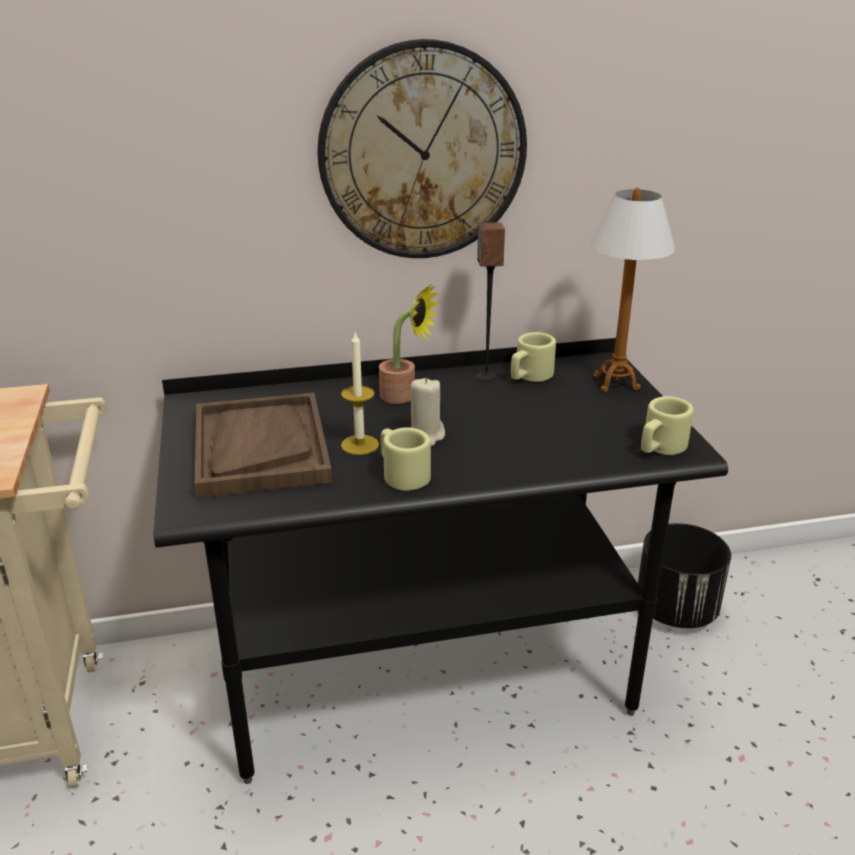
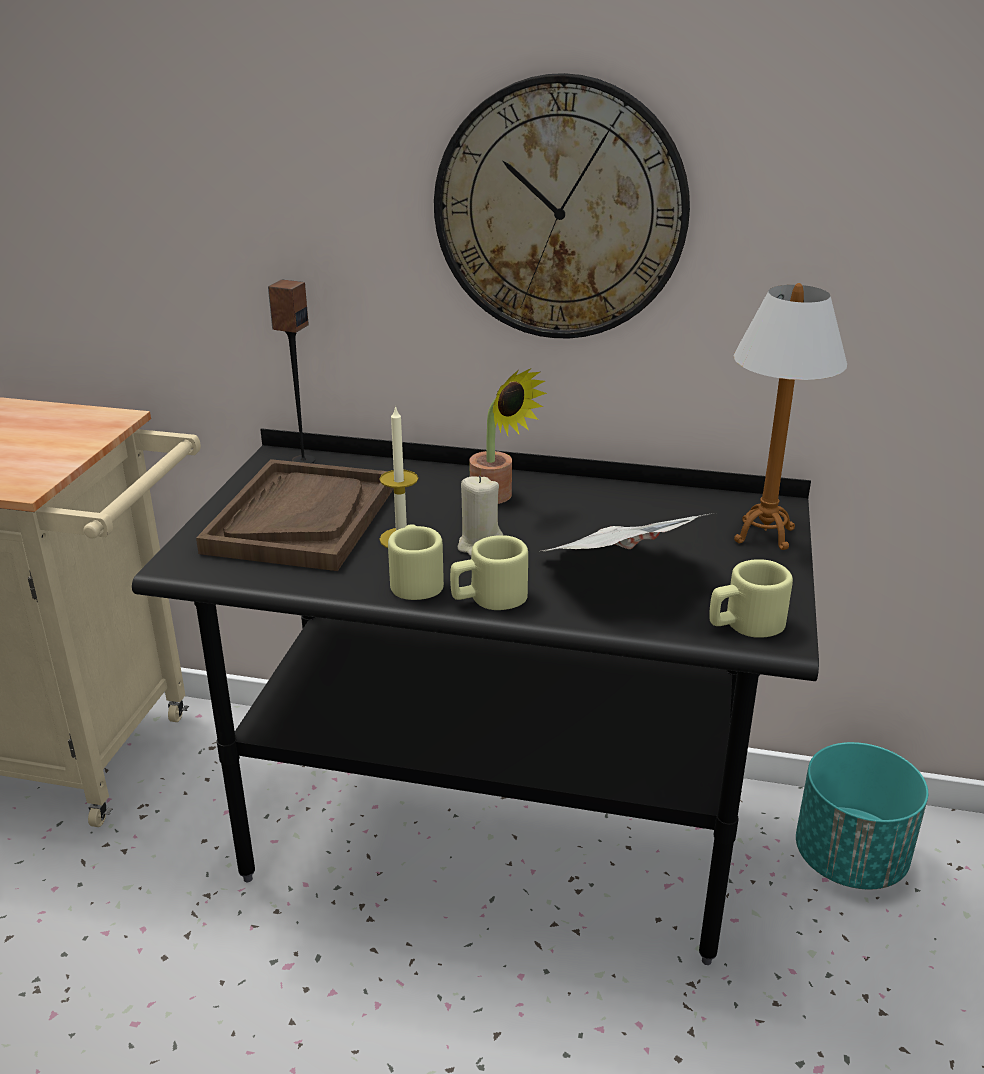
camera: 25 degrees right, 0 degrees up
speaker [477,222,505,381] -> speaker moved to [268,280,315,463]
beige mug [511,332,556,382] -> beige mug moved to [450,535,528,610]
black planter [638,523,731,628] -> turquoise planter [796,742,928,889]
none -> newspaper [542,513,714,552]

